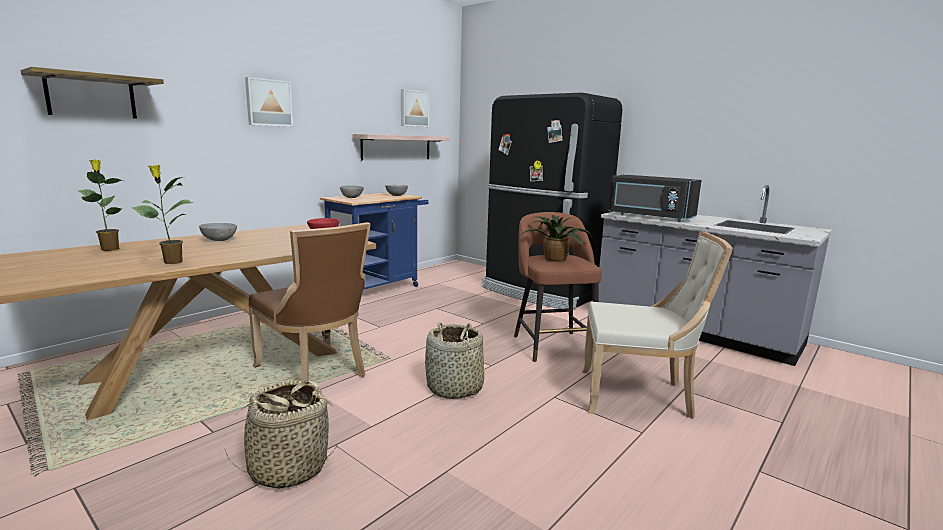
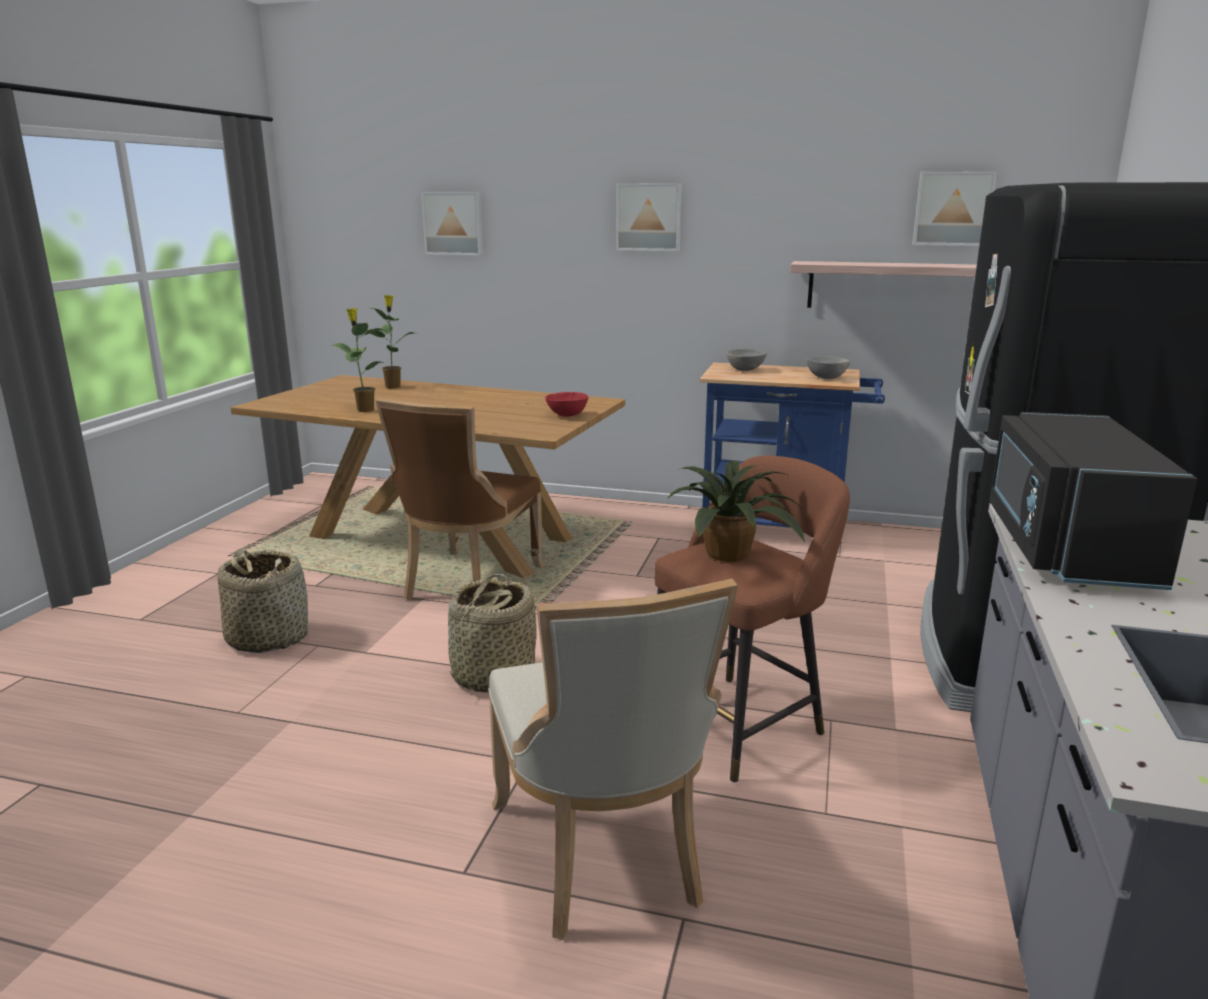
camera: 65 degrees right, 5 degrees up
shelf [20,67,164,119] -> picture [421,192,483,256]
grey bowl [199,223,237,241] -> none

